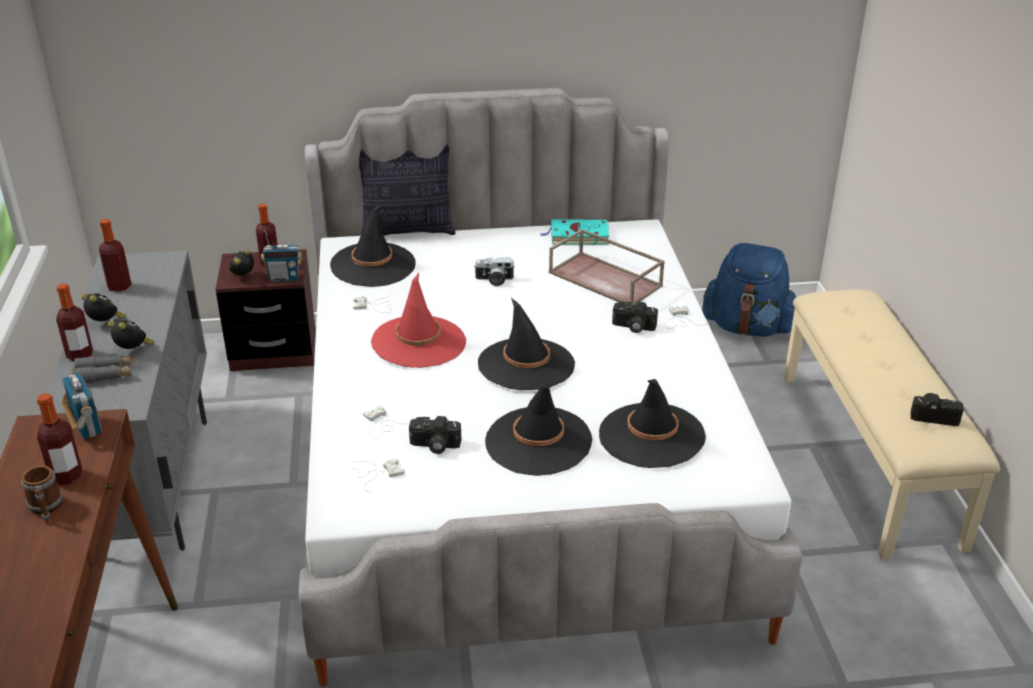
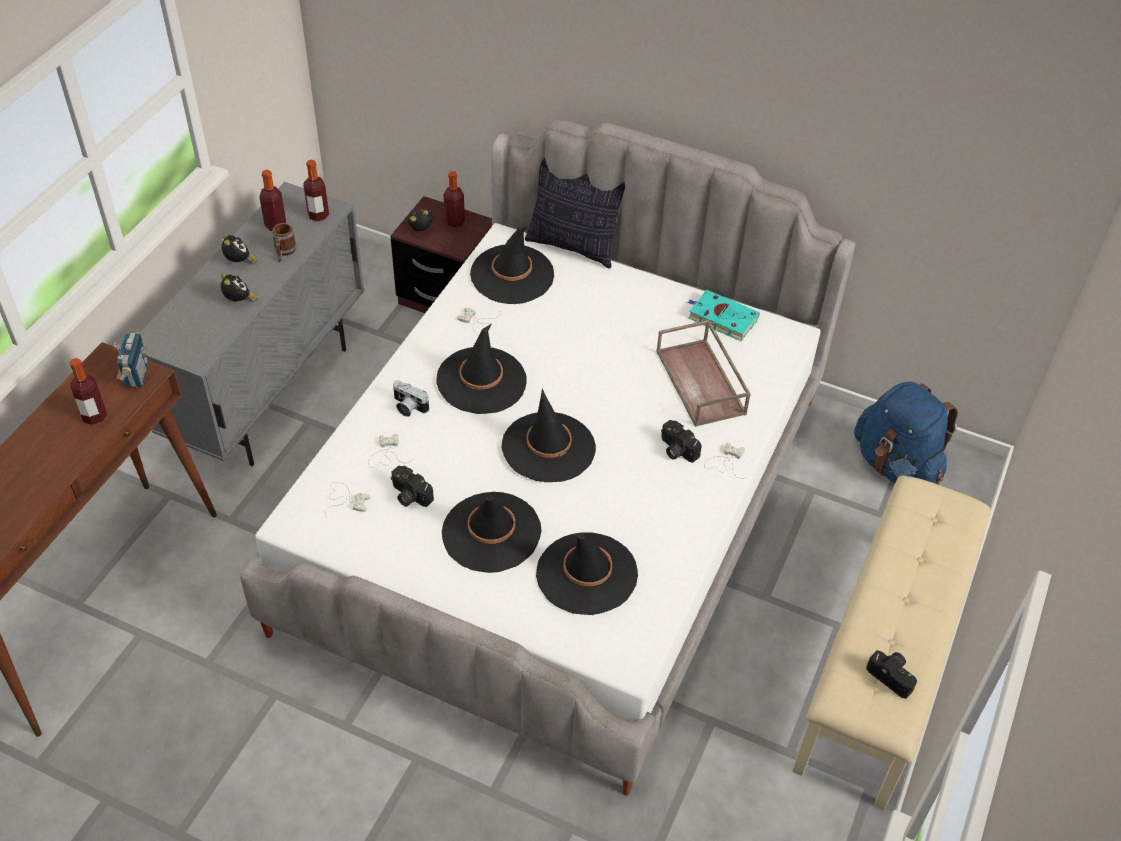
camera: 30 degrees right, 15 degrees up
mug [21,466,63,524] -> mug moved to [272,223,297,262]
bottle [56,284,93,362] -> bottle moved to [303,160,329,221]
grey binoculars [72,356,134,383] -> none
radio [261,230,302,282] -> none
red hat [371,273,466,368] -> black hat [436,324,527,414]
camera [475,258,514,286] -> camera moved to [393,380,429,417]

